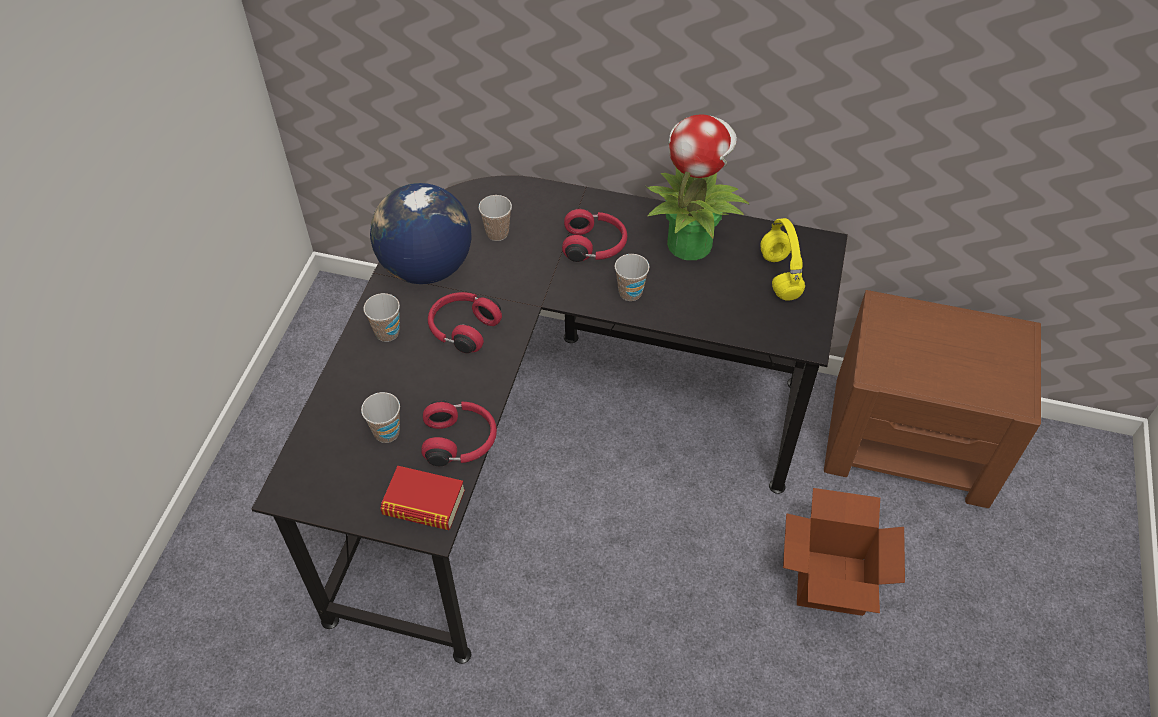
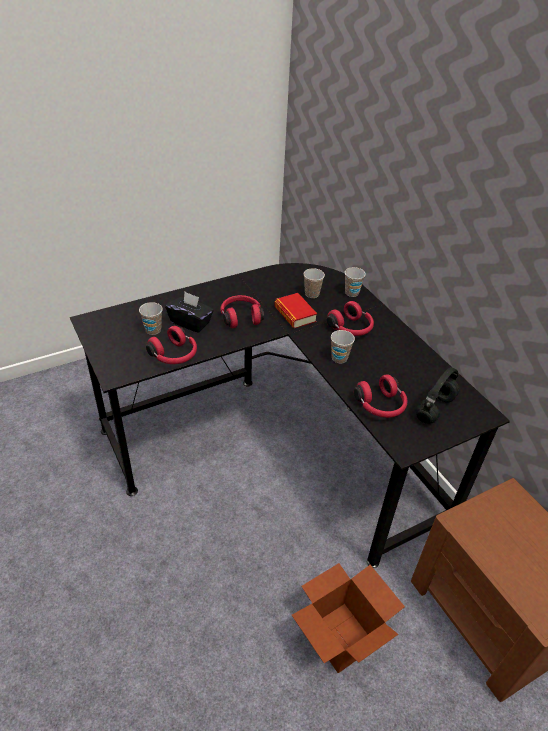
camera: 45 degrees right, 10 degrees down
cup [363,293,400,342] -> cup moved to [345,267,366,297]
globe [370,183,472,284] -> none
book [380,466,465,530] -> book moved to [274,293,317,329]
potted plant [646,114,749,260] -> none
yellow headphones [760,218,805,301] -> black headphones [416,367,460,424]
none -> black tissue box [165,292,214,333]
none -> red headphones [354,374,408,418]

